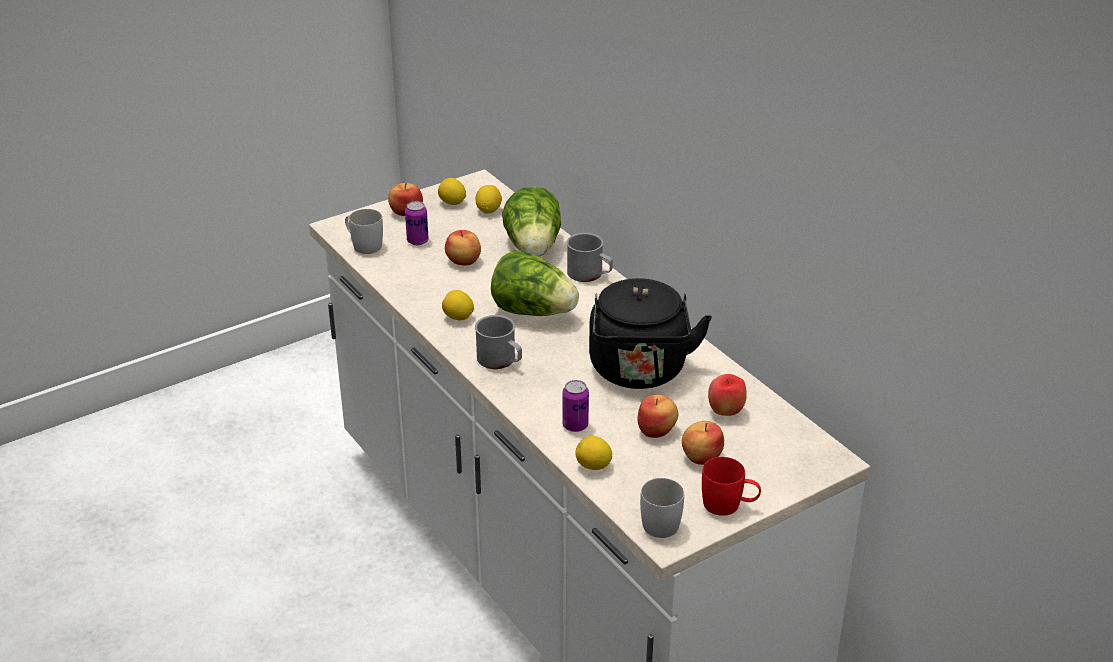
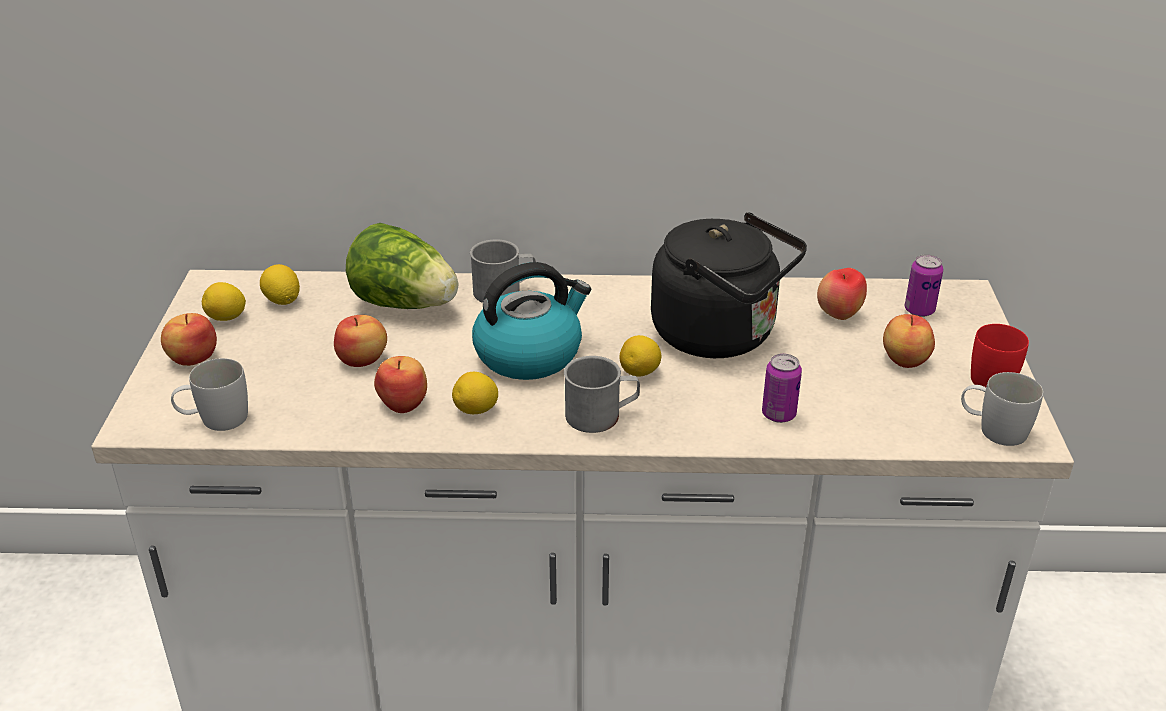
camera: 55 degrees left, 0 degrees up
can [405,201,429,245] -> can moved to [905,254,943,317]
lettuce [491,250,579,316] -> kettle [472,262,591,380]
lemon [575,436,612,470] -> lemon moved to [620,335,661,377]
apple [637,395,678,438] -> apple moved to [374,356,427,413]

